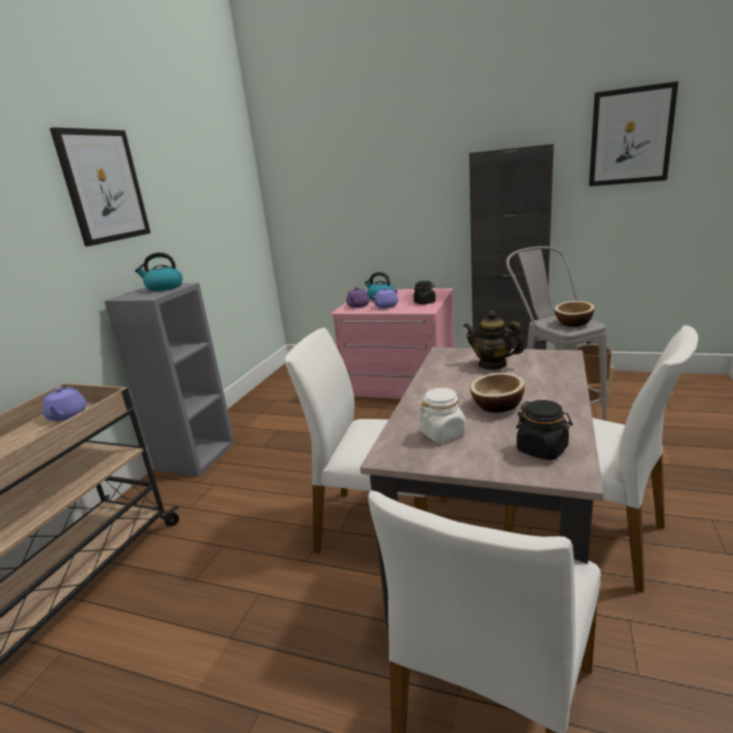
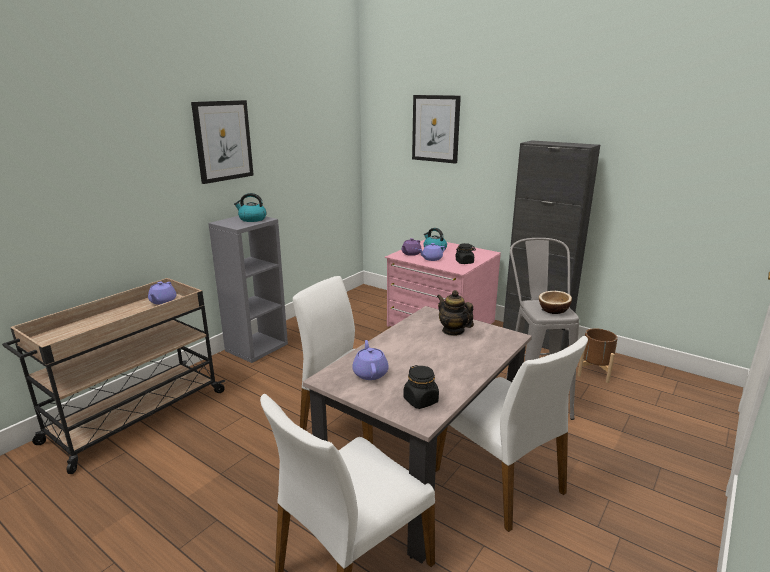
camera: 15 degrees right, 0 degrees up
white jar [419,388,466,442] -> purple teapot [352,340,389,380]
bowl [470,373,525,413] -> none
picture [589,81,679,186] -> picture moved to [412,95,461,164]

